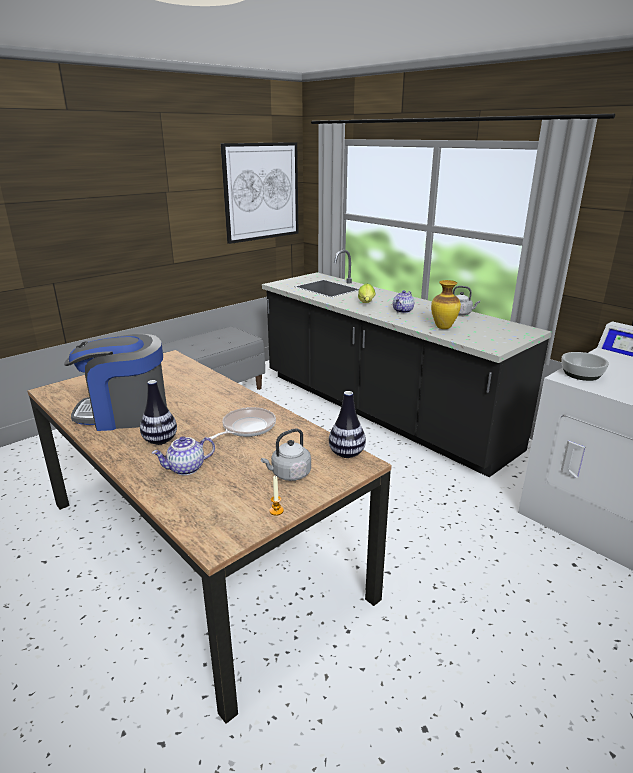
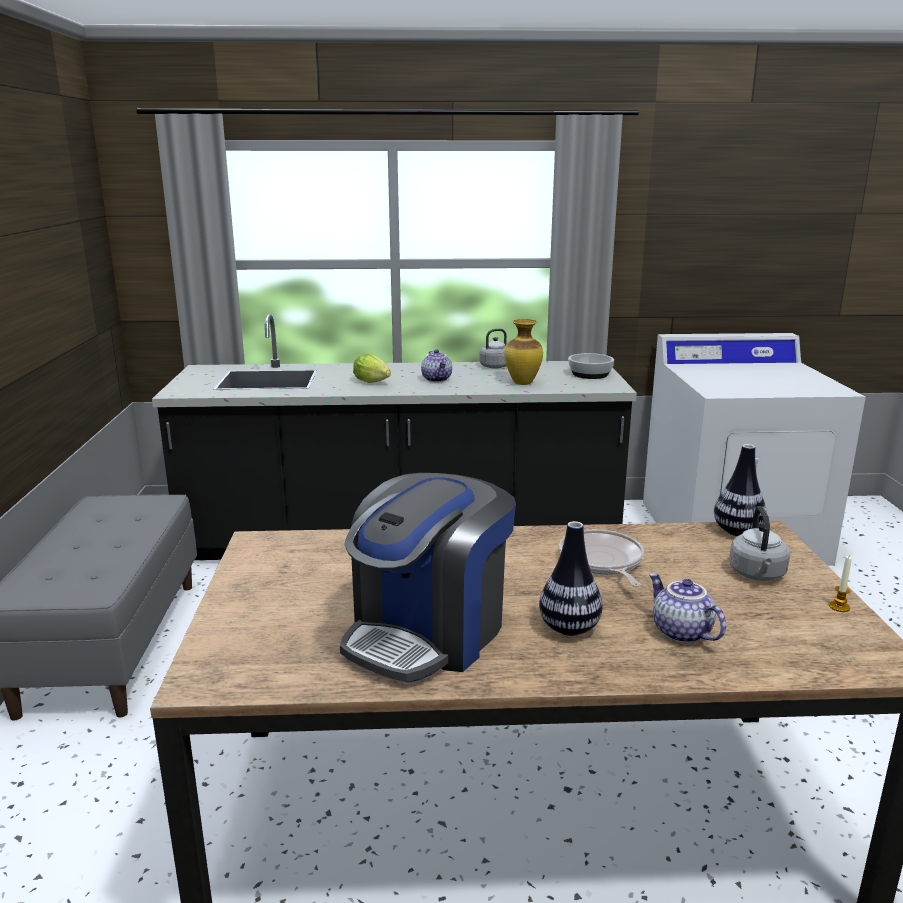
camera: 50 degrees left, 5 degrees down
teapot [152,436,215,475] -> teapot turned 135 degrees clockwise [649,573,726,643]
picture [220,142,299,244] -> none
bowl [561,352,609,381] -> bowl moved to [568,353,614,379]

